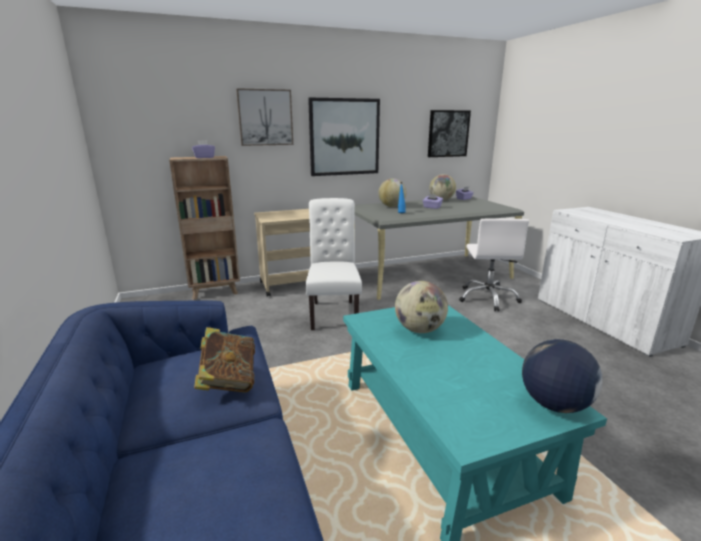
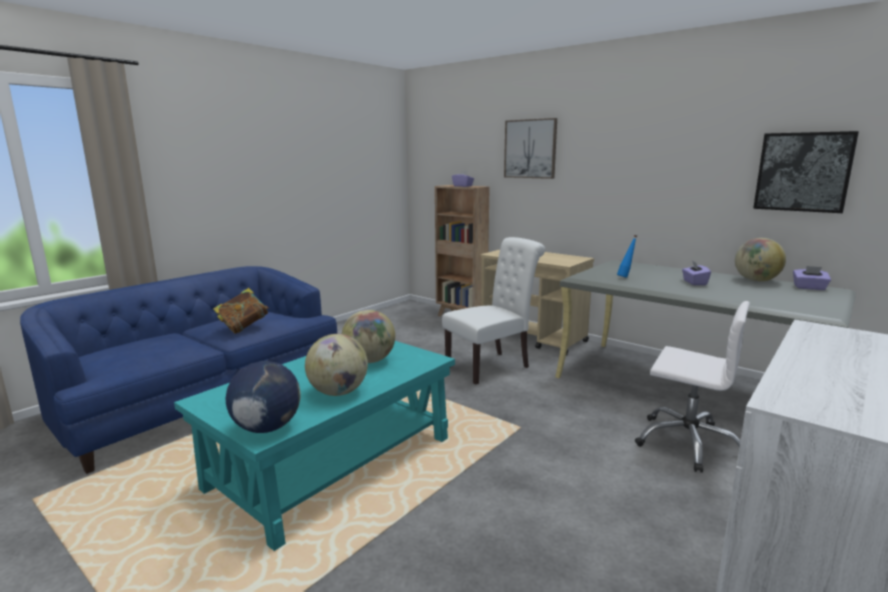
camera: 60 degrees right, 5 degrees down
picture [308,98,380,176] -> none
globe [378,178,407,207] -> globe moved to [305,334,368,396]
white office chair [459,218,529,311] -> white office chair turned 120 degrees counterclockwise [635,301,750,473]

